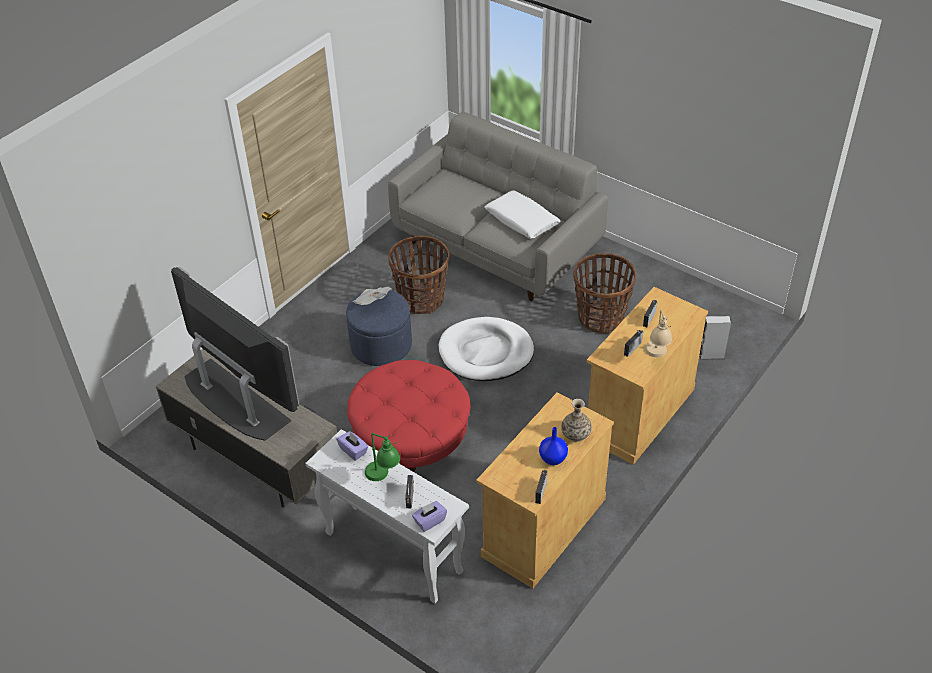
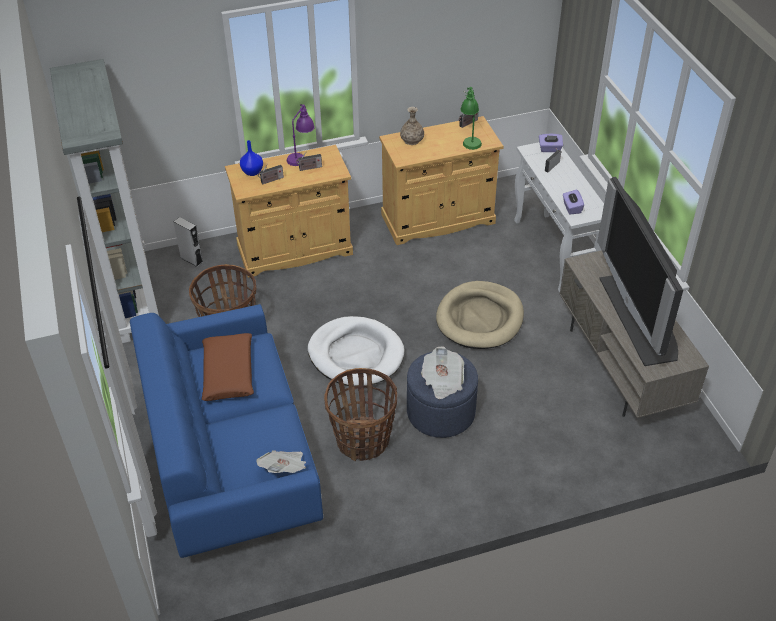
camera: 145 degrees left, 0 degrees up
red ottoman [347,360,470,472] -> beige dog bed [436,281,524,349]
green table lamp [365,433,400,481] -> green table lamp moved to [461,87,482,150]
grey sofa [388,112,608,301] -> blue sofa [130,304,323,558]
white pillow [484,191,561,239] -> brown pillow [202,333,254,401]
blue vase [539,427,568,465] -> blue vase moved to [240,140,263,176]
beige table lamp [645,310,672,357] -> purple table lamp [287,104,315,166]
none -> grey bookcase [50,59,162,343]
none -> newspaper [256,450,306,473]

